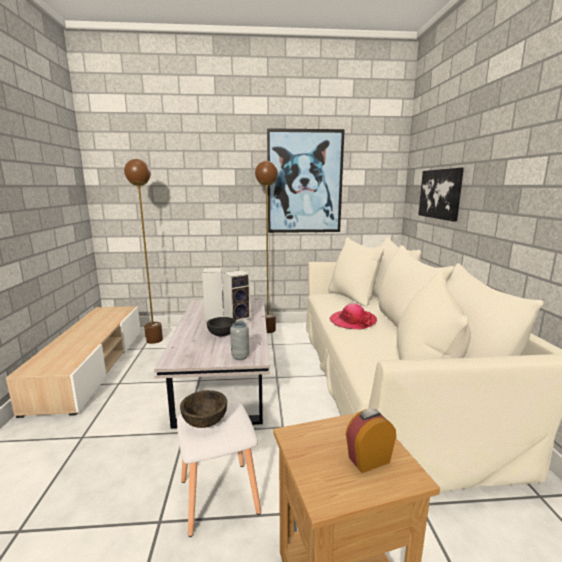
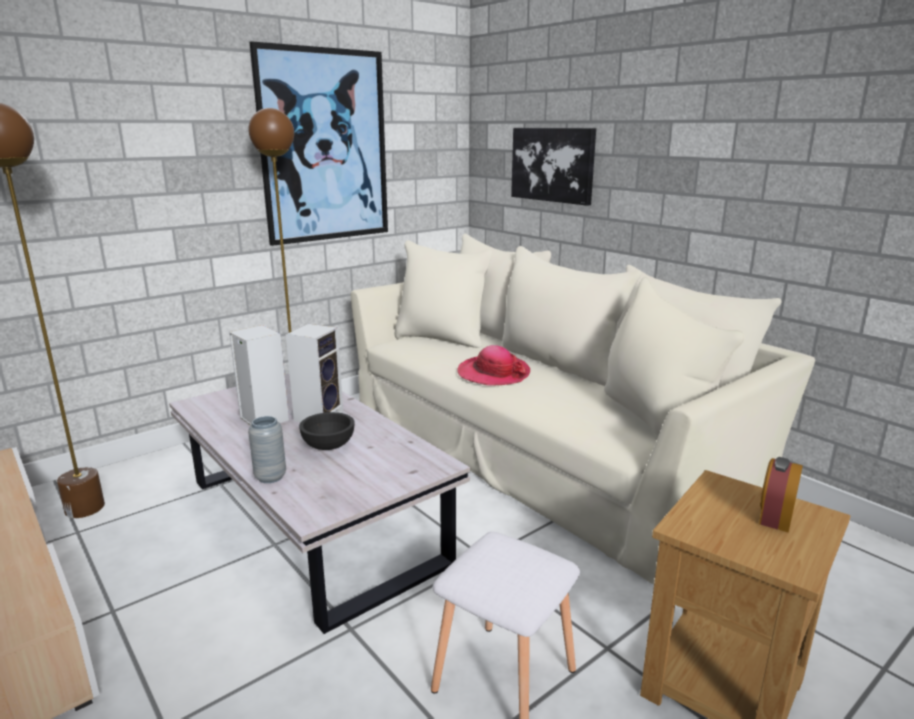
camera: 35 degrees left, 5 degrees up
brown bowl [180,390,227,428] -> none
grey vase [230,322,249,360] -> grey vase moved to [248,416,286,483]

